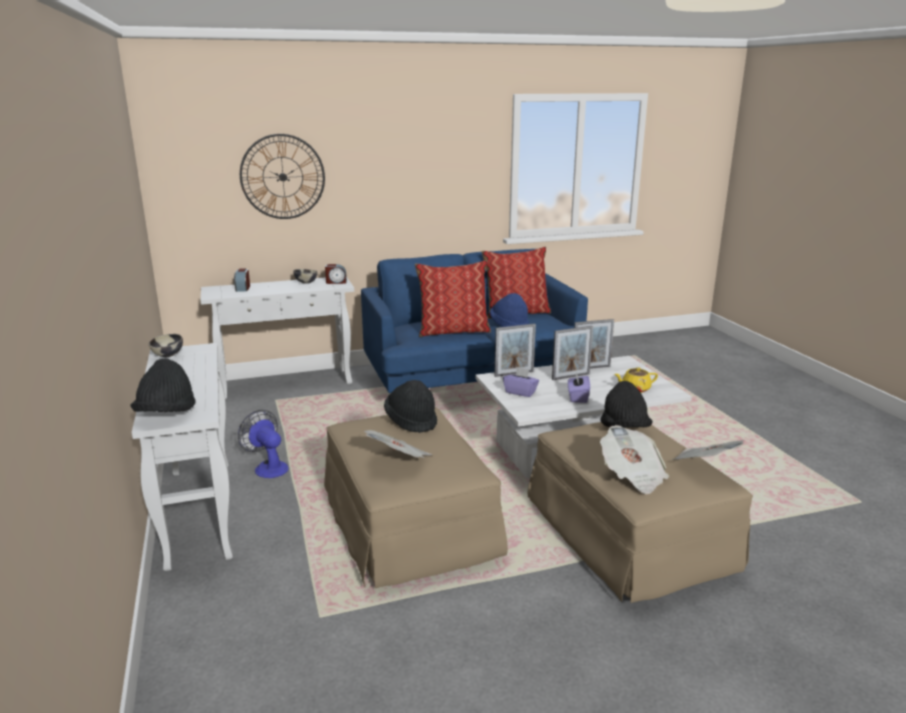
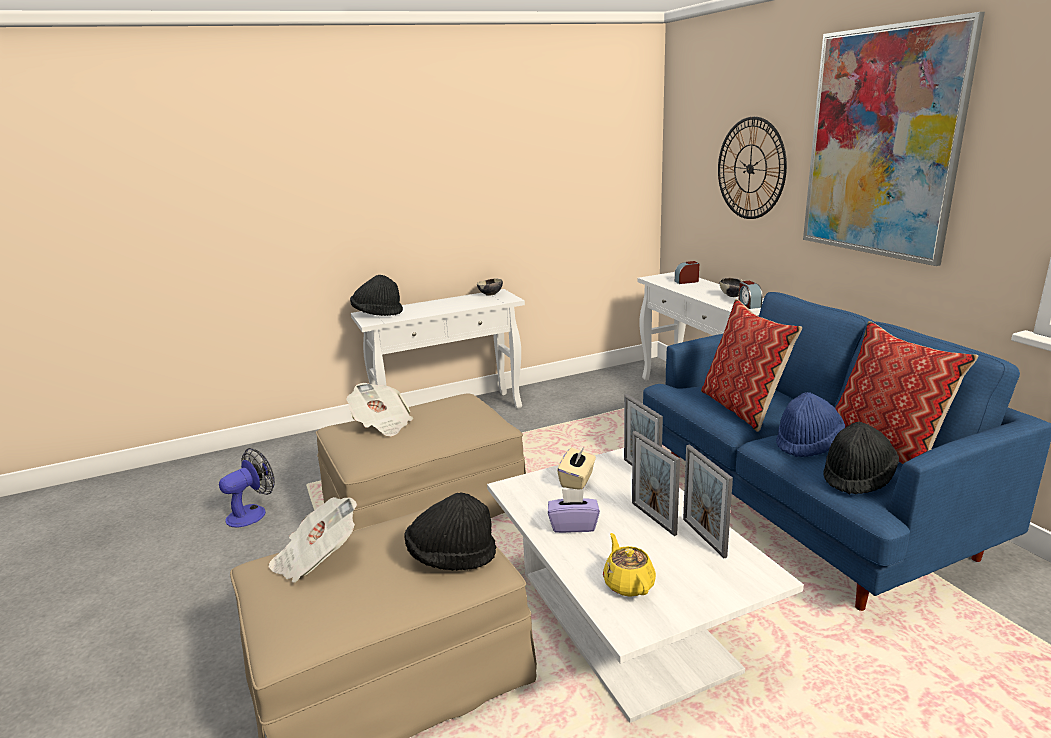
camera: 85 degrees right, 0 degrees up
fan [238,410,288,478] -> fan moved to [219,448,275,528]
black hat [384,380,437,433] -> black hat moved to [823,422,899,495]
purple tissue box [503,367,539,397] -> beige tissue box [557,446,596,490]
newspaper [671,440,744,460] -> none
none -> picture [803,12,985,266]

